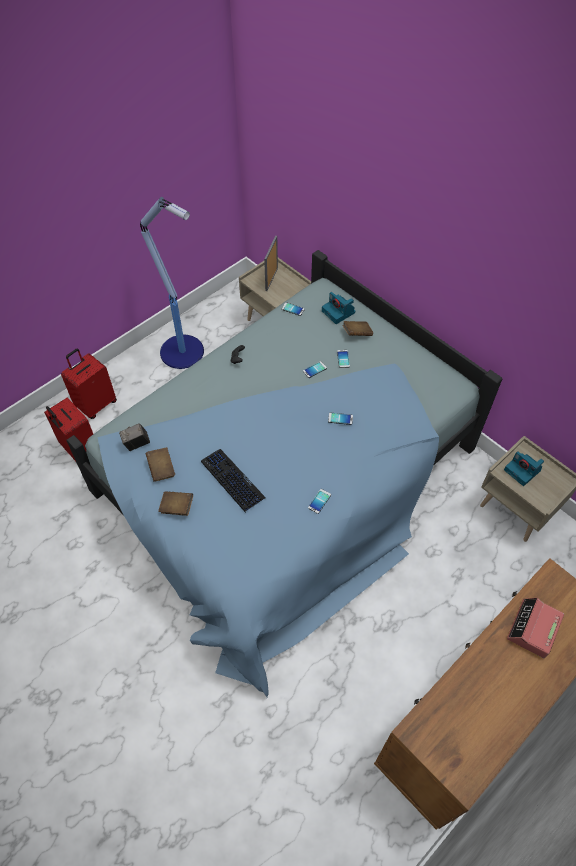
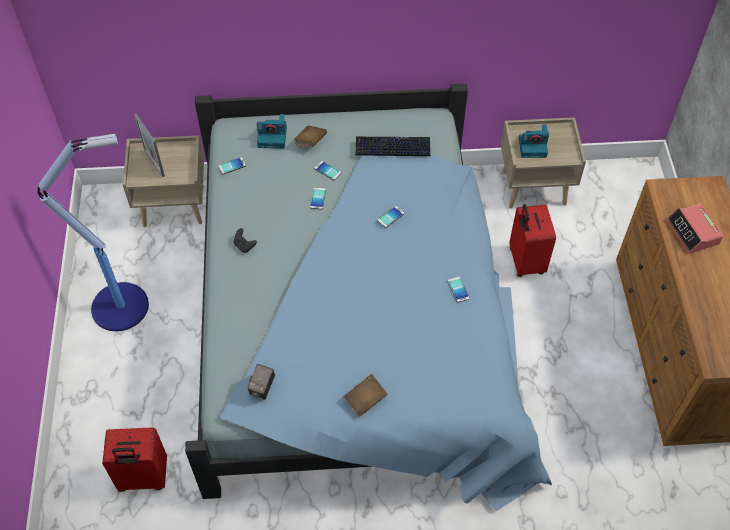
camera: 50 degrees left, 0 degrees up
red suitcase [61,349,117,419] -> red suitcase moved to [509,204,556,277]
brown book [145,447,175,482] -> none
keyboard [201,449,266,513] -> keyboard moved to [356,137,431,156]

